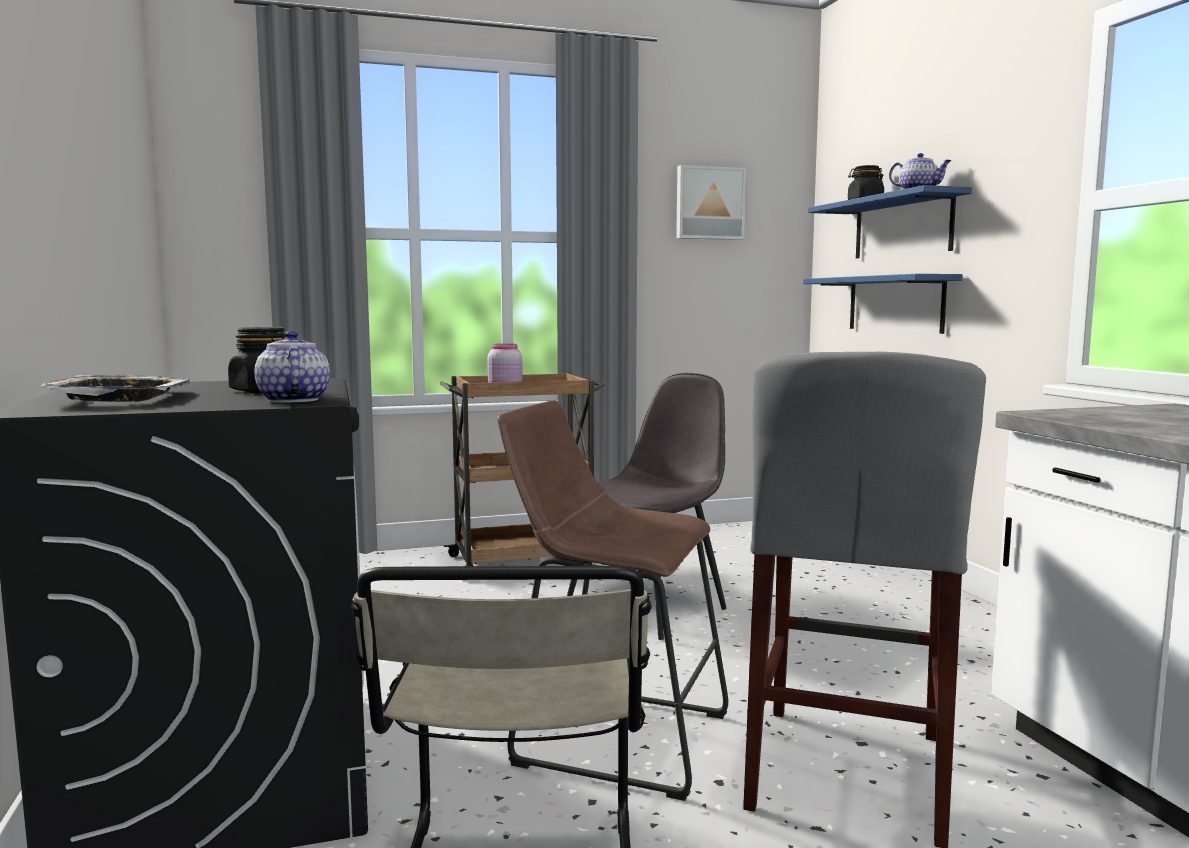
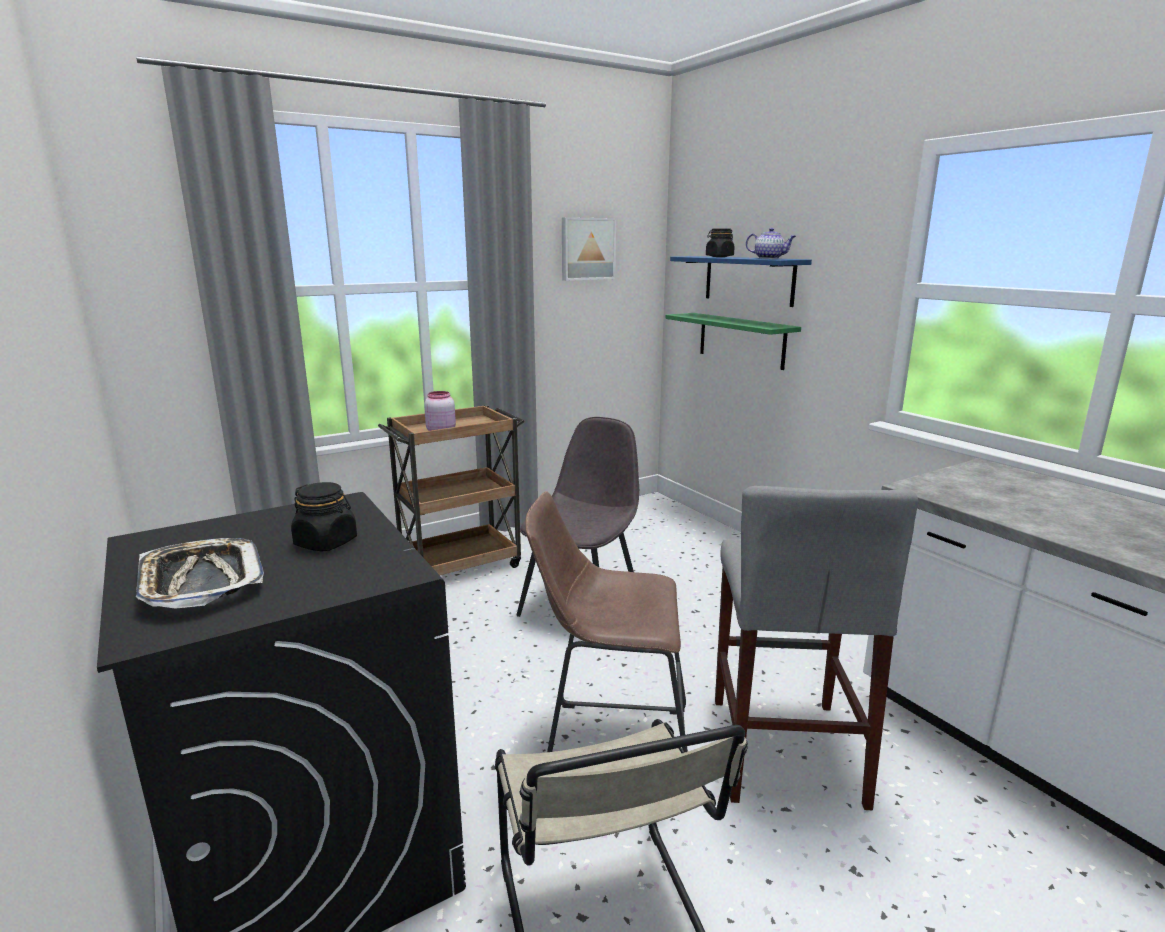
camera: 15 degrees left, 10 degrees up
teapot [254,331,330,403] -> none
blue shelf [803,274,962,334] -> green shelf [665,313,801,370]

